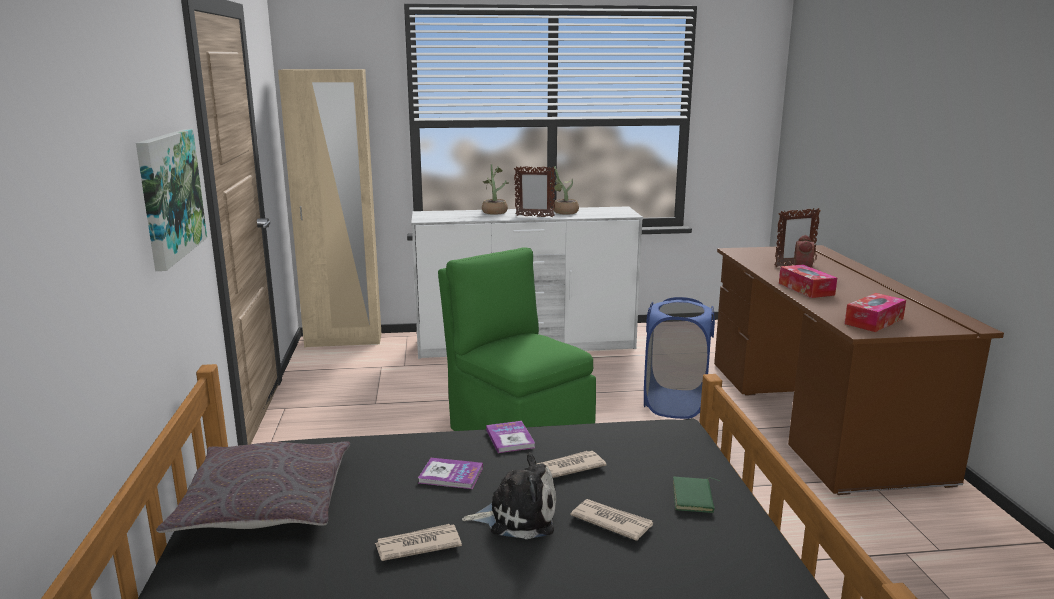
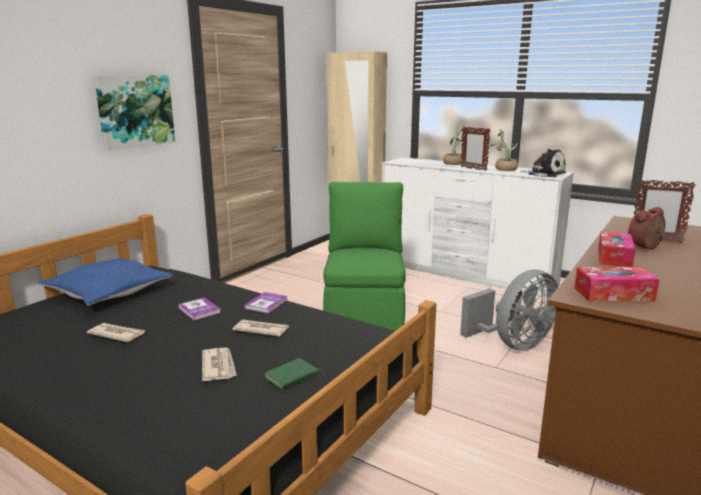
camera: 40 degrees right, 0 degrees up
grey pillow [156,441,350,533] -> blue pillow [38,257,173,305]
plush toy [462,453,556,539] -> plush toy moved to [521,149,566,177]
blue laundry basket [644,297,715,419] -> grey fan [460,269,558,351]

